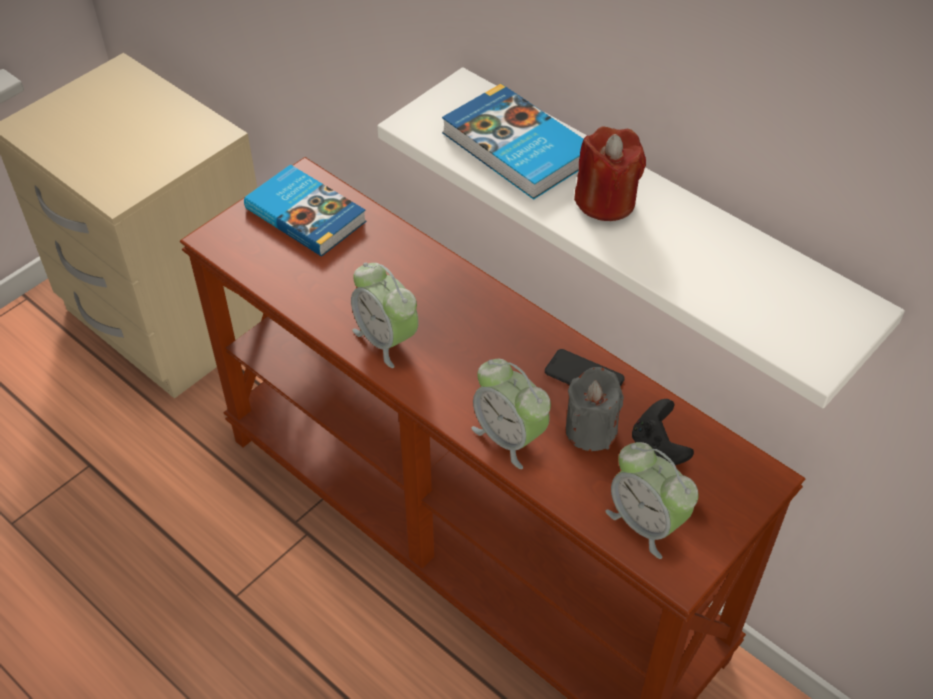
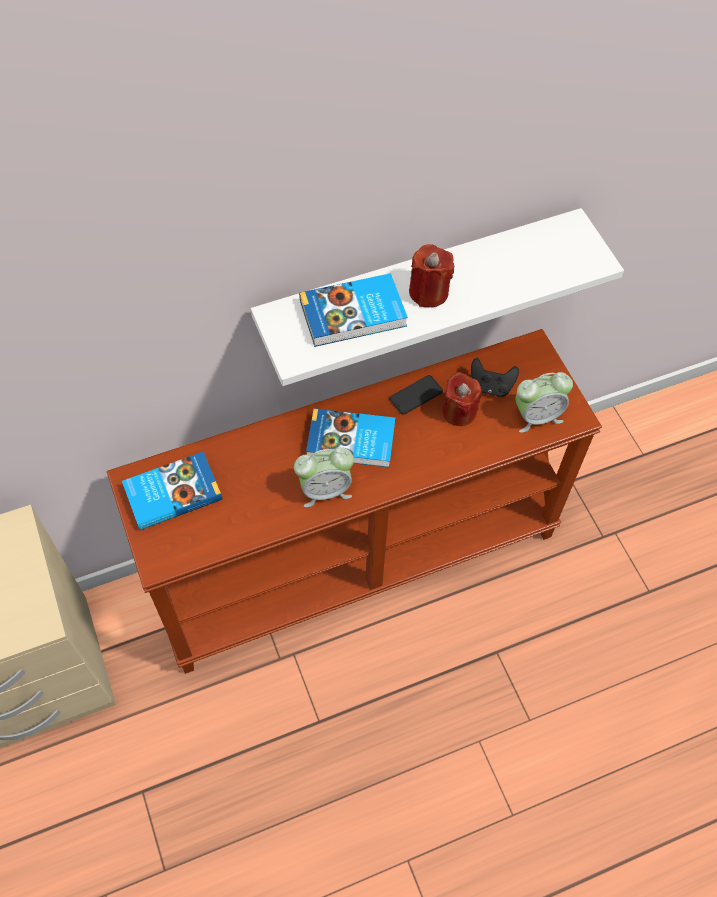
camera: 65 degrees left, 10 degrees up
alarm clock [471,359,551,469] -> none
grey candle [565,367,624,451] -> red candle [442,372,482,426]
none -> book [306,408,395,467]

